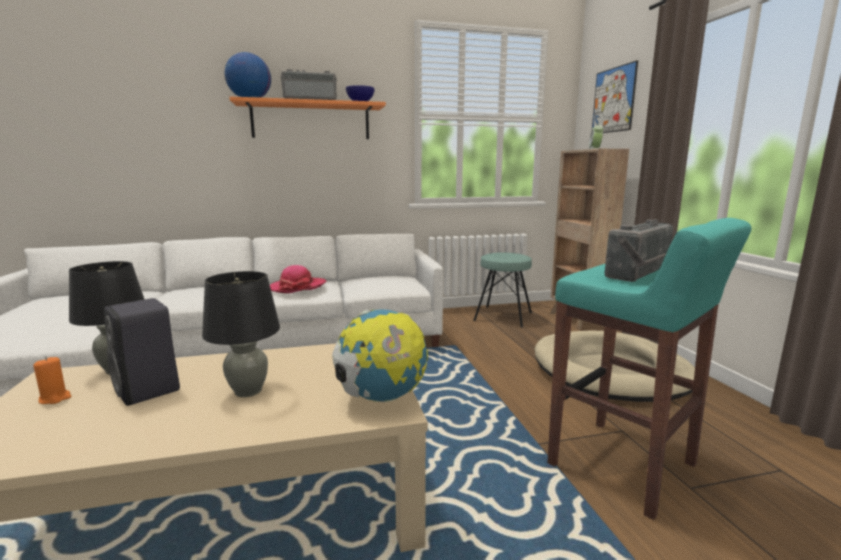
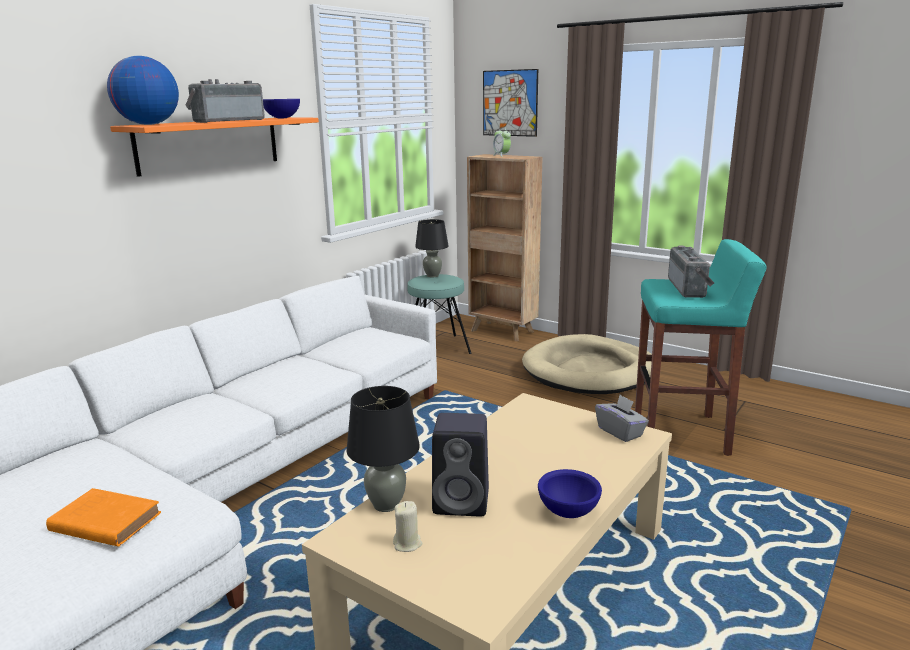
camera: 40 degrees left, 5 degrees up
orange candle [33,357,72,404] -> beige candle [393,501,422,552]
black table lamp [202,271,280,397] -> black table lamp moved to [415,219,448,277]
hat [270,265,326,293] -> none
globe [332,310,428,402] -> grey tissue box [595,395,649,442]
none -> orange book [46,488,161,547]
none -> blue bowl [538,469,602,518]

